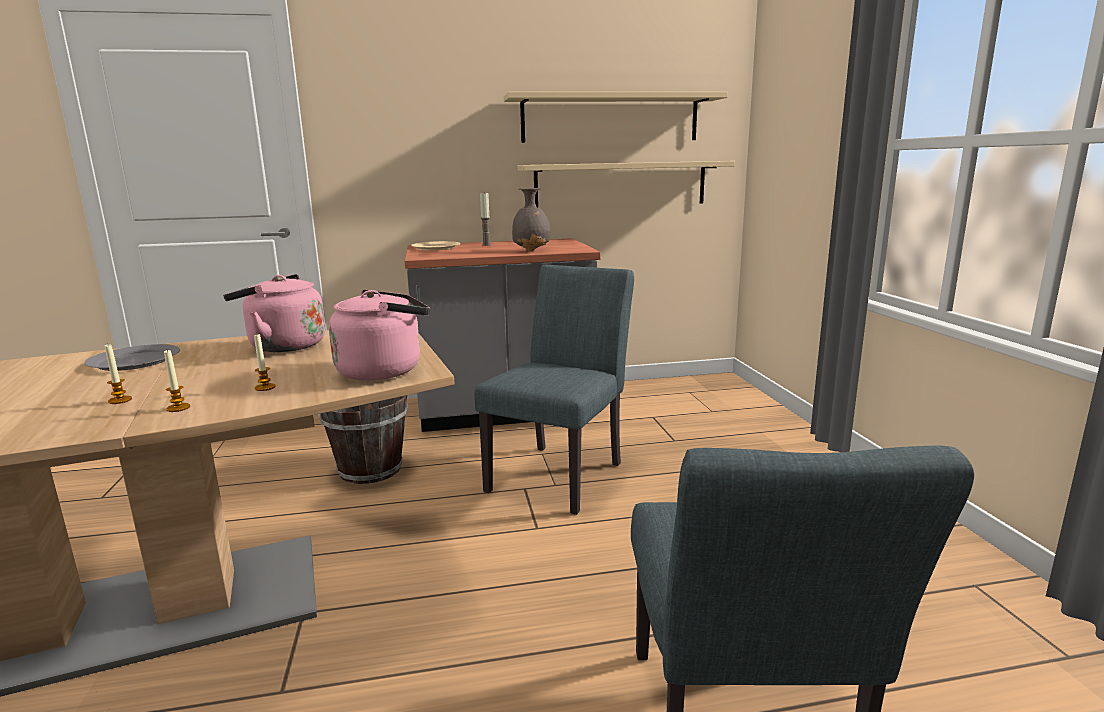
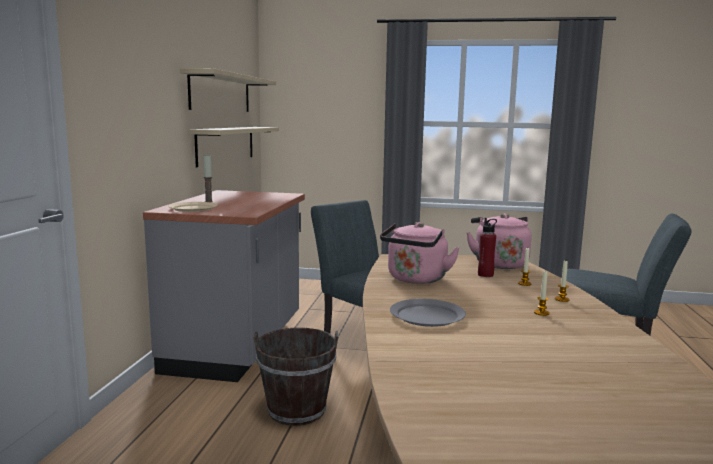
camera: 70 degrees left, 5 degrees down
grey vase [512,188,551,251] -> none
none -> red bottle [478,218,497,277]

